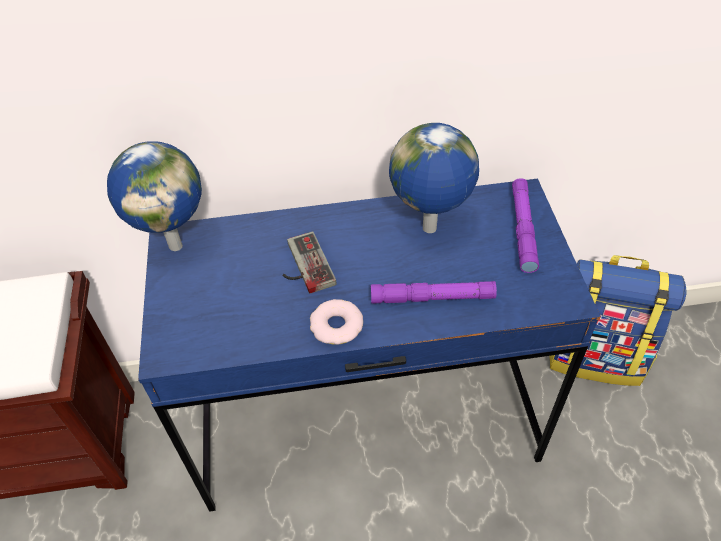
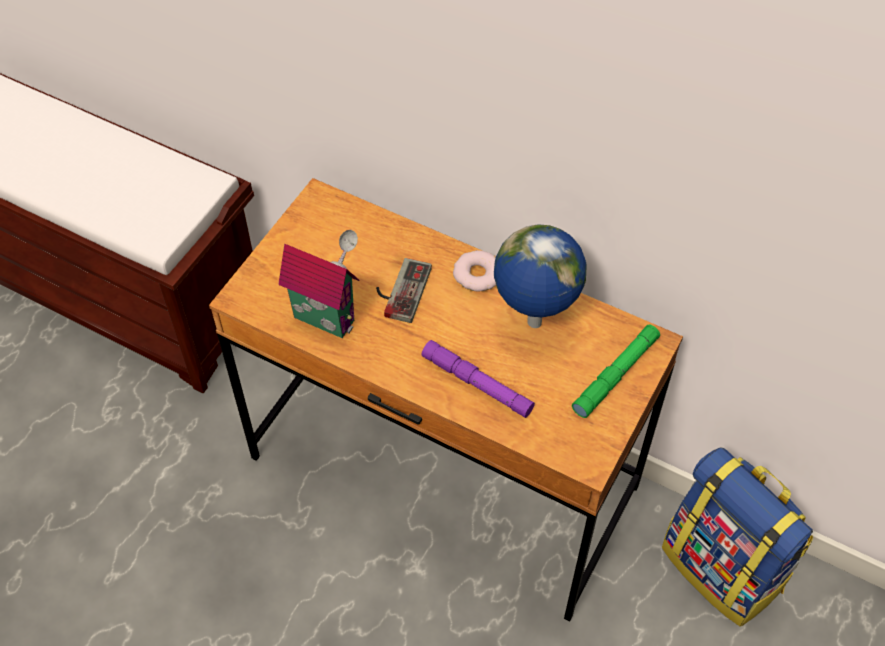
camera: 35 degrees right, 5 degrees up
globe [107,141,202,251] -> none
blue desk [138,179,601,511] -> brown desk [209,178,683,621]
donut [310,299,363,345] -> donut moved to [453,250,496,292]
purple flashlight [512,178,539,273] -> green flashlight [572,325,660,418]
none -> toy house [278,230,360,338]

